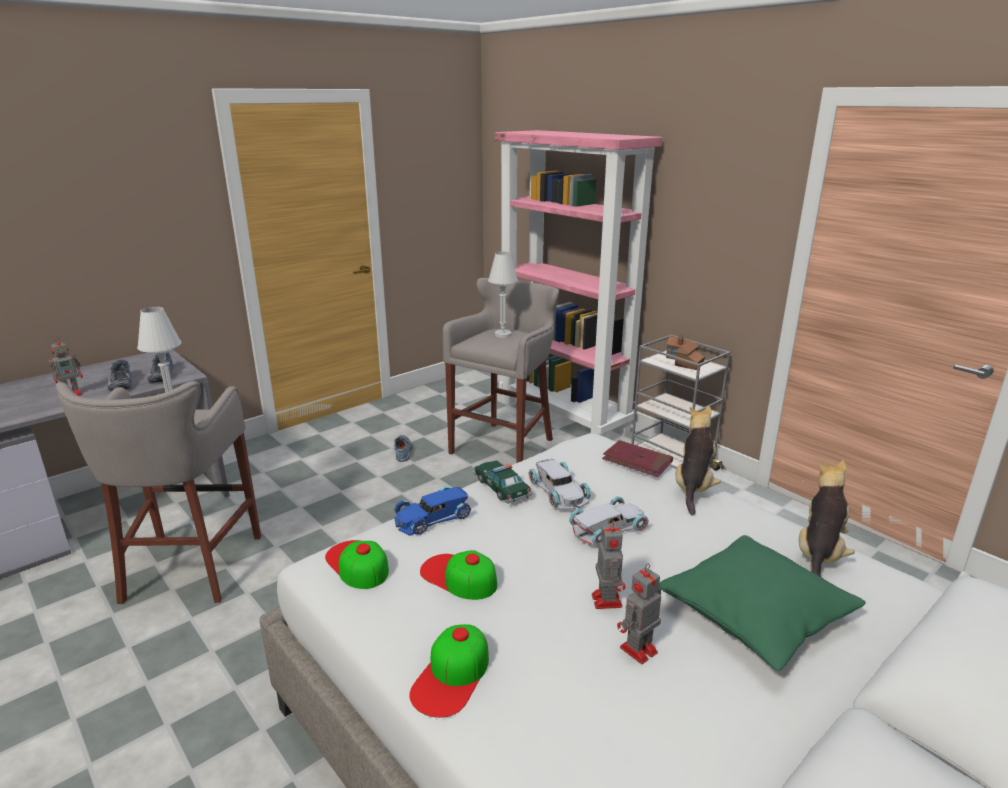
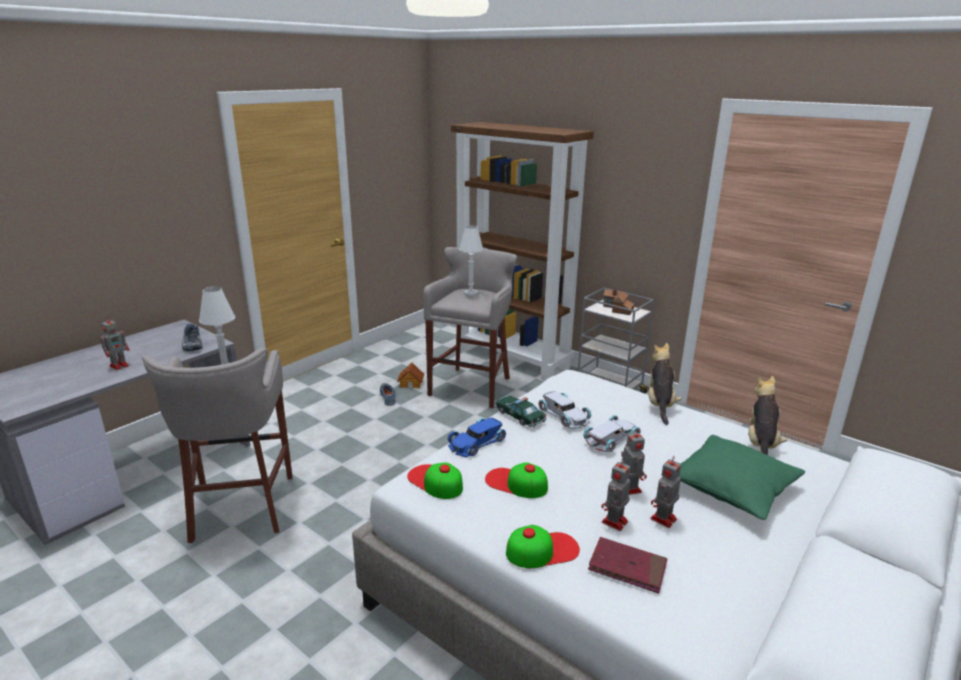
camera: 10 degrees left, 0 degrees up
shoe [107,359,132,391] -> none
cap [409,624,489,718] -> cap turned 120 degrees counterclockwise [506,525,580,568]
pink bookcase [495,130,663,437] -> brown bookcase [451,122,594,381]
red book [602,440,673,477] -> red book moved to [588,537,668,594]
none -> toy house [397,363,424,388]
none -> toy robot [602,458,630,531]

